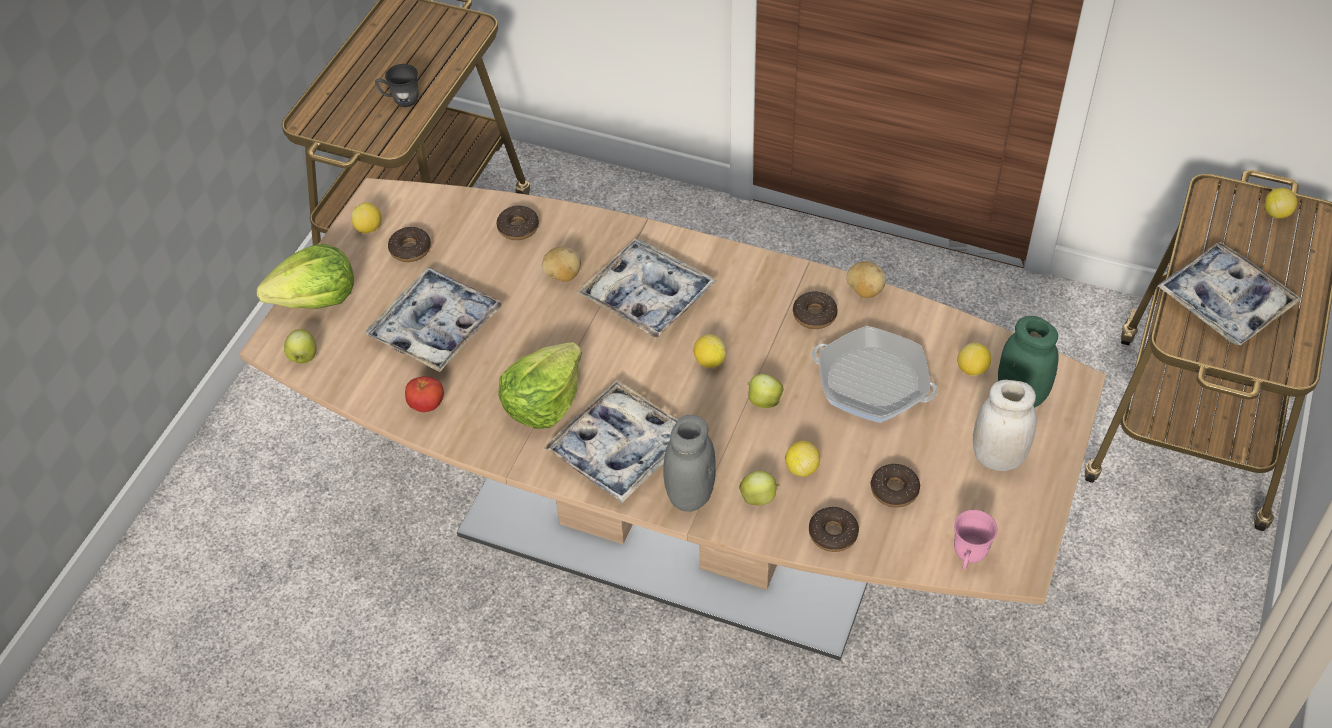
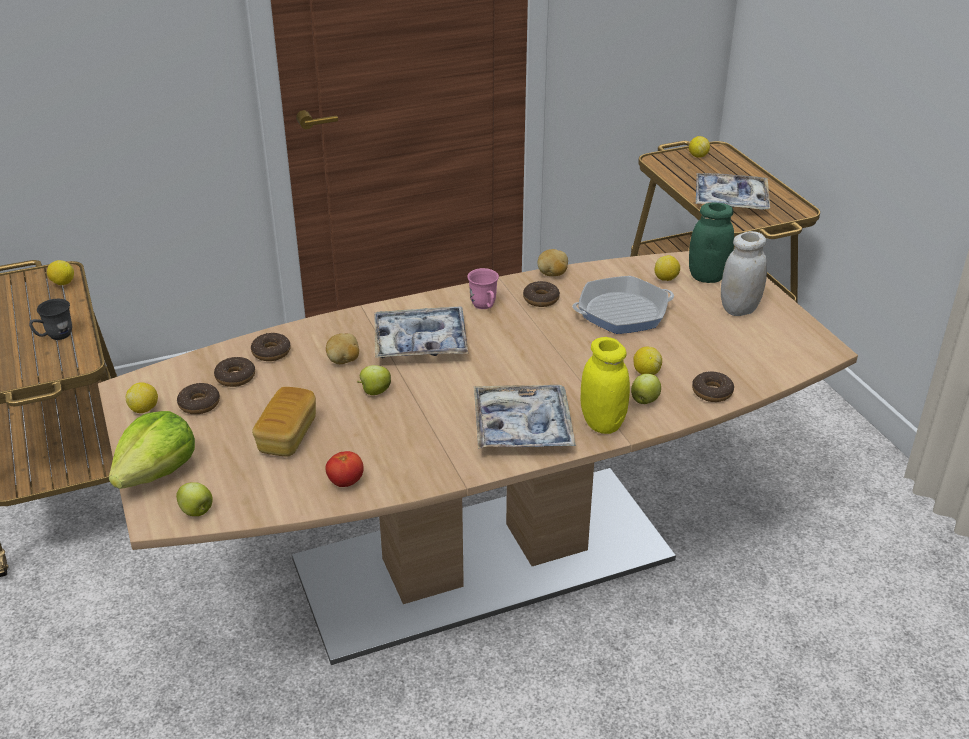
camera: 45 degrees left, 15 degrees down
tray [366,267,504,372] -> bread [252,387,316,457]
lettuce [498,342,582,429] -> none
grey jar [663,415,716,512] -> yellow jar [580,337,630,434]
lemon [694,334,726,368] -> lemon moved to [47,260,74,285]
apple [747,374,784,408] -> apple moved to [357,365,391,395]
donut [871,464,920,507] -> donut moved to [214,357,255,387]
pink mug [954,510,998,570] -> pink mug moved to [468,268,499,309]

